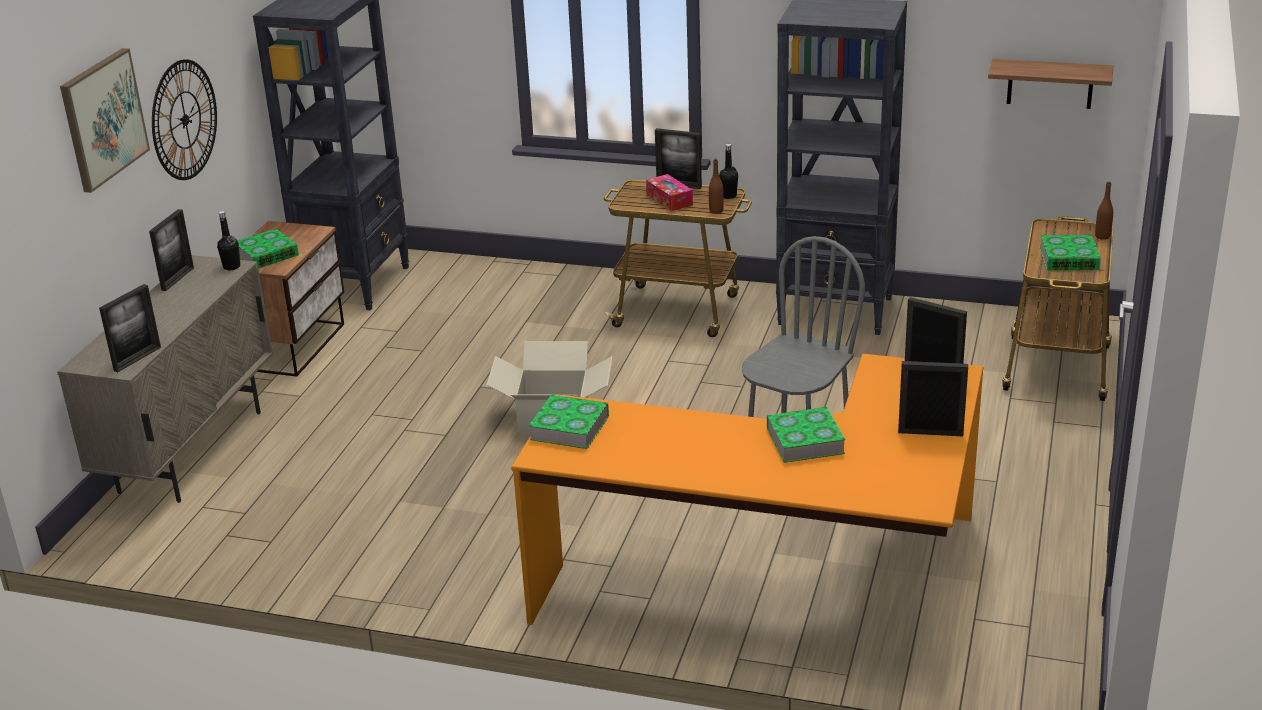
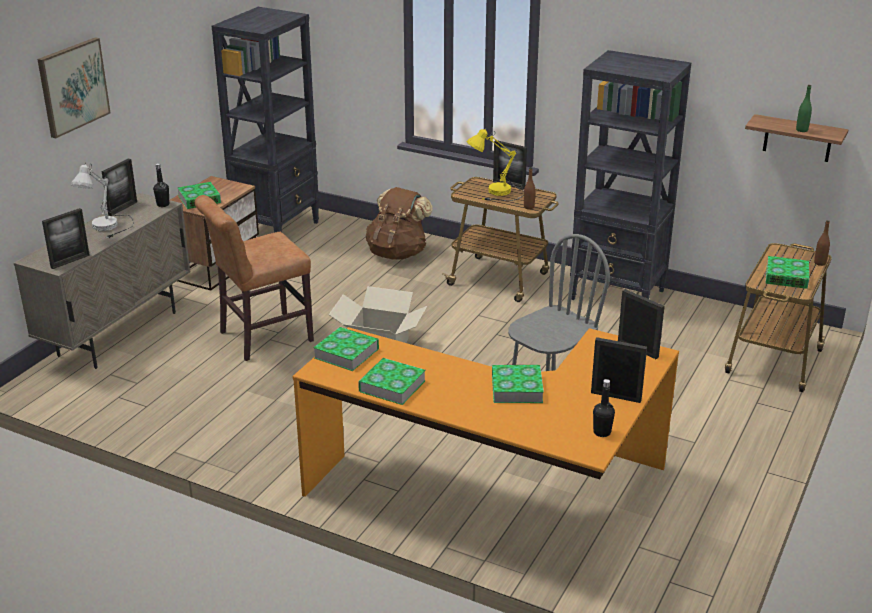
camera: 10 degrees right, 0 degrees up
wall clock [152,59,217,180] -> none
tissue box [646,174,693,211] -> yellow table lamp [467,128,524,201]
black bottle [719,144,738,199] -> black bottle moved to [593,379,615,437]
none -> white table lamp [71,163,134,238]
none -> brown chair [195,195,314,361]
none -> book [358,358,426,405]
none -> brown backpack [366,187,433,259]
none -> green bottle [796,85,812,132]

